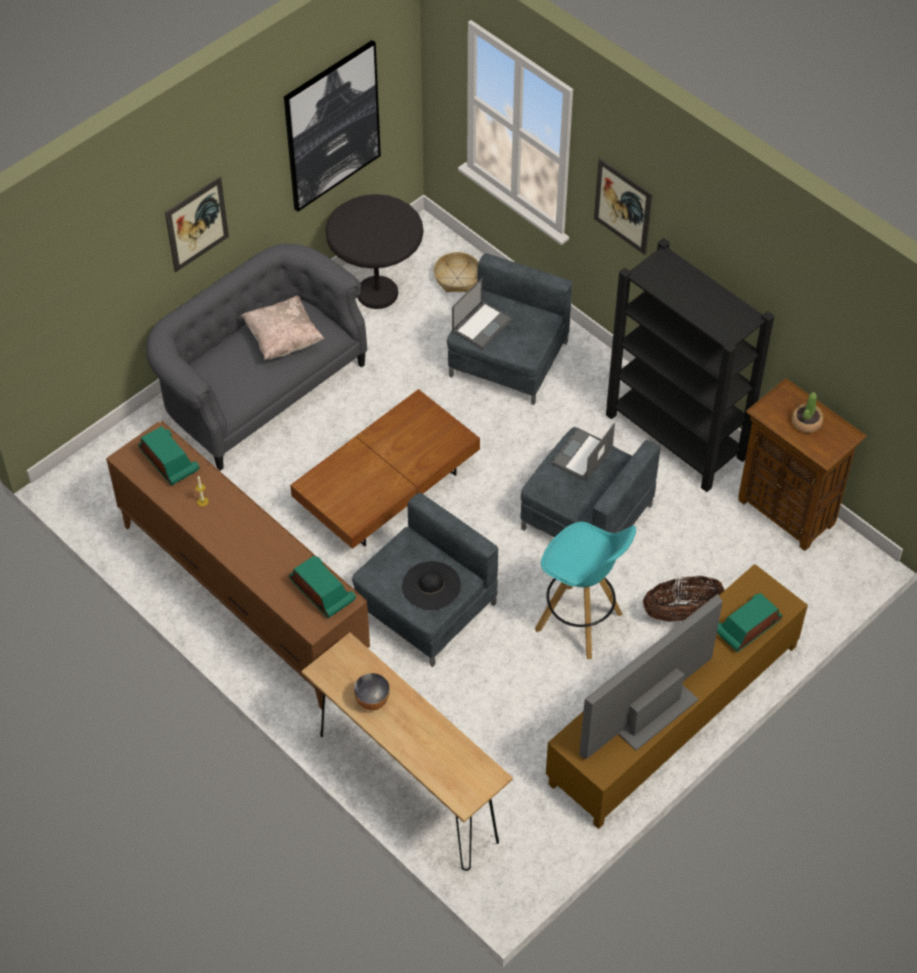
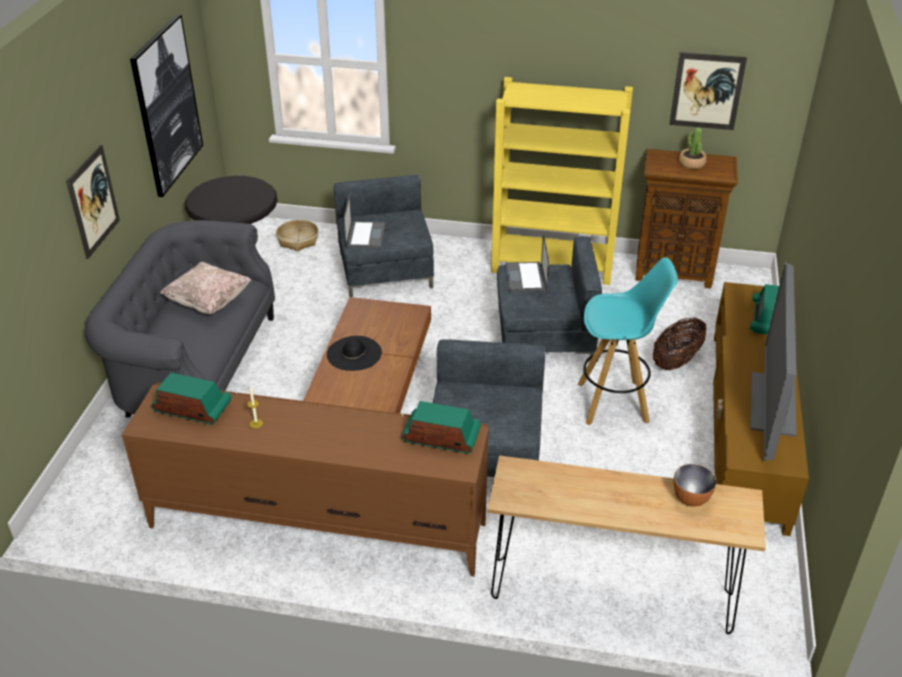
camera: 35 degrees left, 15 degrees down
bowl [354,673,390,711] -> bowl moved to [674,464,717,507]
black hat [402,561,461,610] -> black hat moved to [327,336,382,371]
picture [594,158,652,255] -> picture moved to [669,52,747,130]
black bookcase [606,238,774,492] -> yellow bookcase [491,77,633,285]

